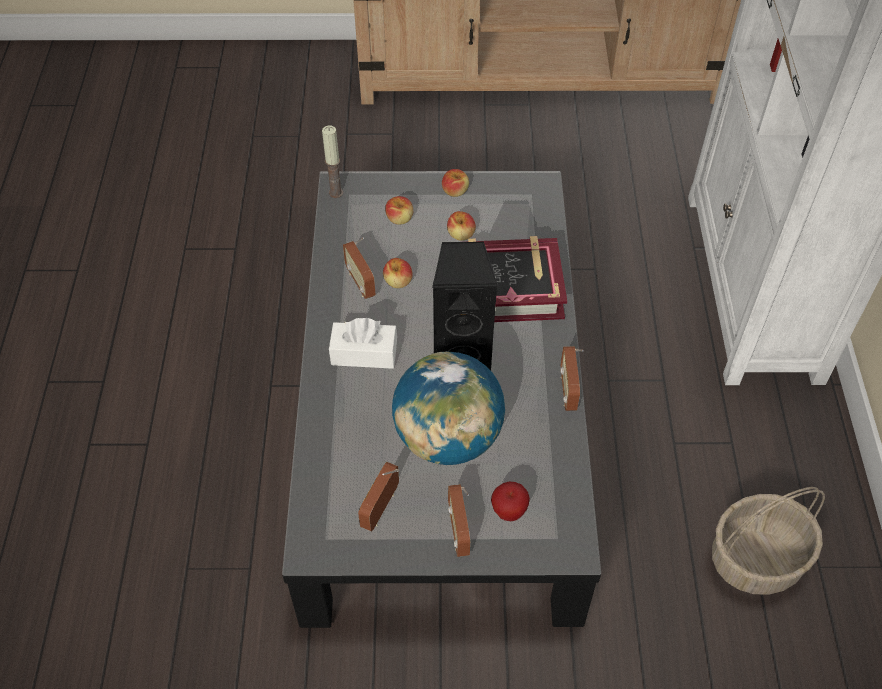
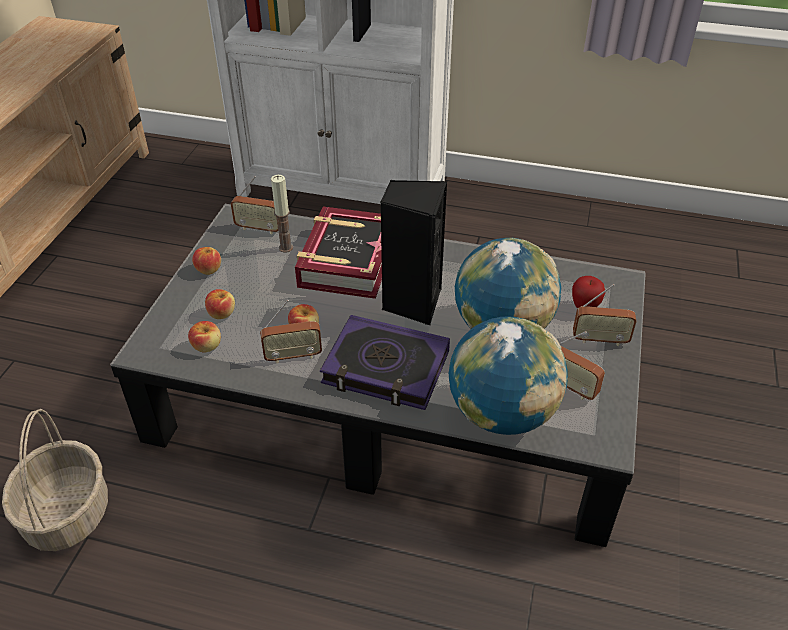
camera: 75 degrees left, 10 degrees down
candle [322,125,343,198] -> candle moved to [271,175,293,253]
white tissue box [329,318,397,369] -> book [320,315,450,410]
apple [447,211,476,240] -> apple moved to [188,321,221,352]
radio [560,346,584,411] -> radio moved to [231,176,279,234]
basket [712,487,825,595] -> basket moved to [2,409,108,551]
none -> globe [449,316,568,435]

